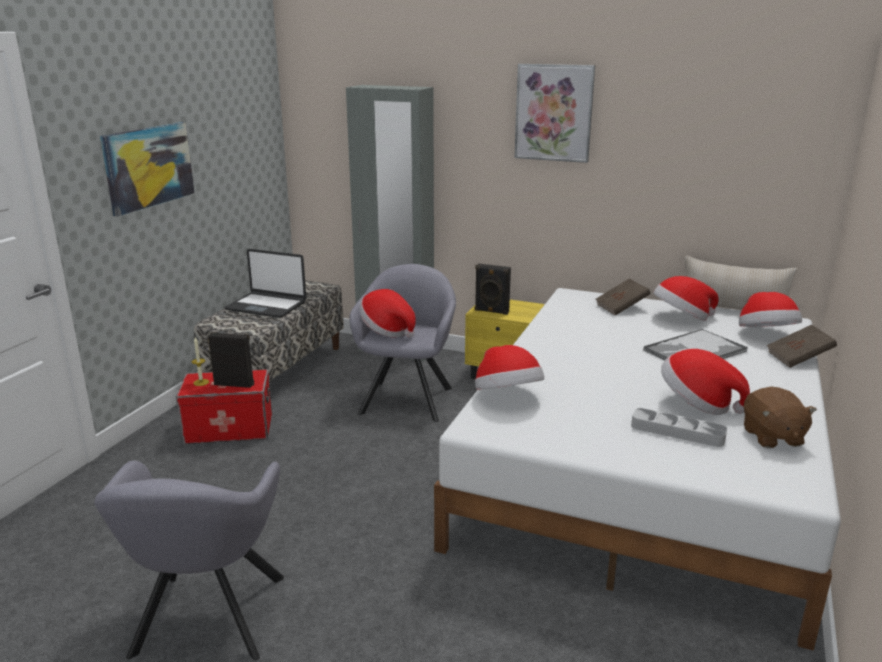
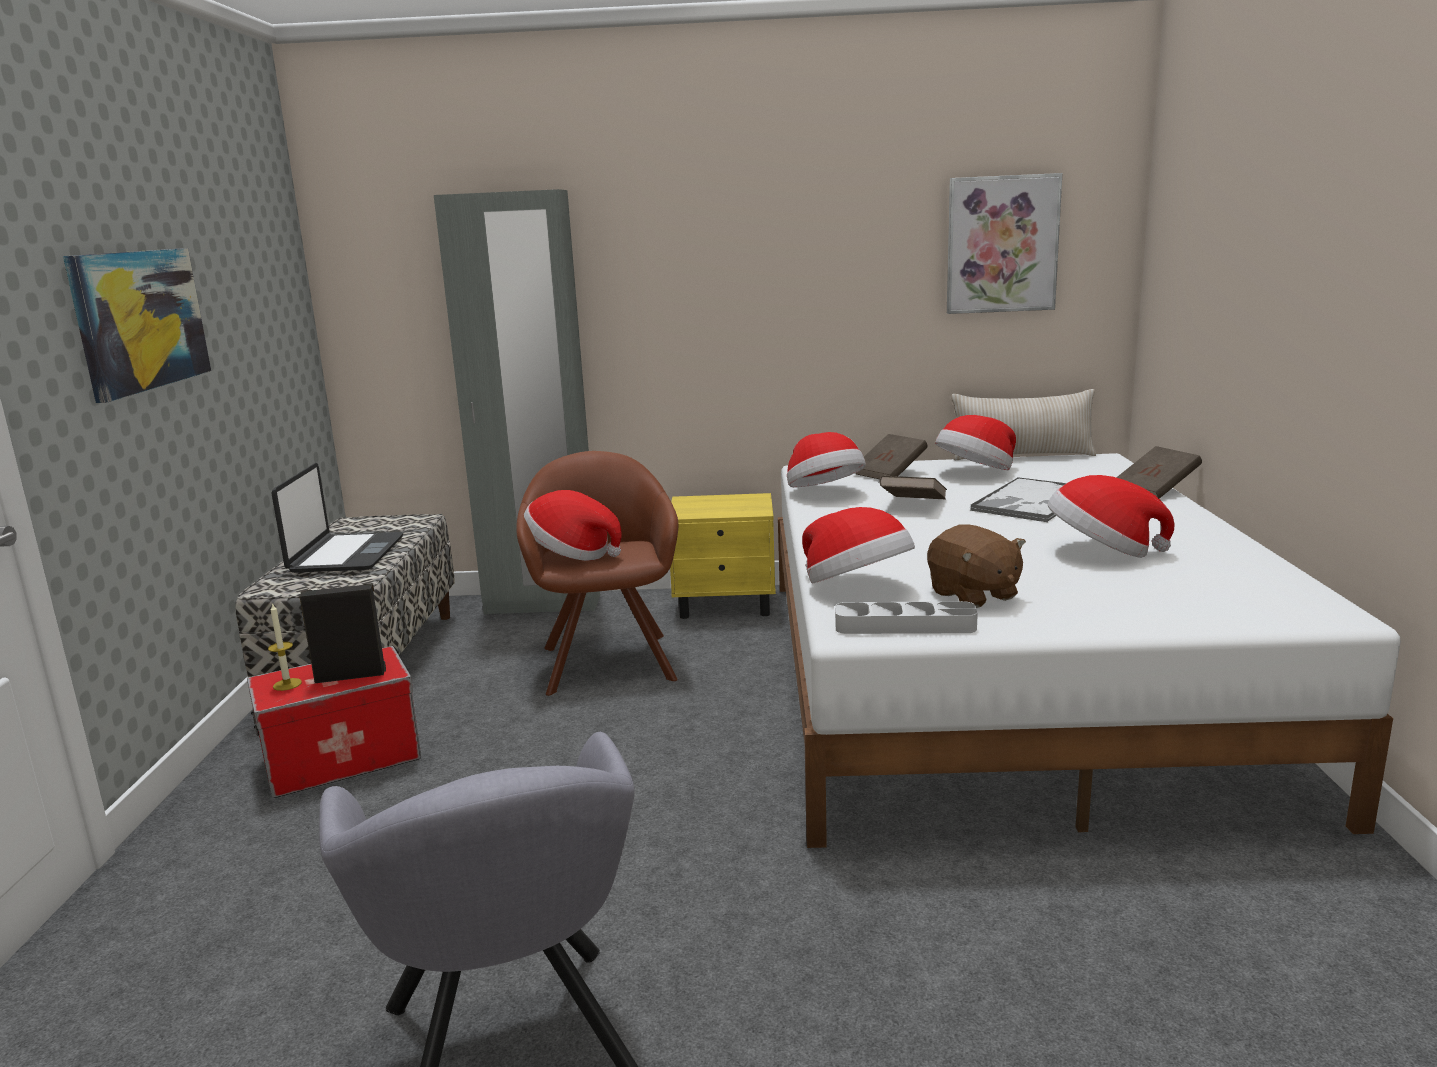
camera: 20 degrees left, 5 degrees down
laptop [224,249,306,318] -> laptop turned 90 degrees counterclockwise [272,463,403,573]
grey armchair [349,264,456,422] -> brown armchair [516,451,678,696]
black speaker [475,264,511,315] -> none
picture [514,64,595,163] -> picture moved to [947,173,1062,314]
grey tray [631,408,727,447] -> grey tray moved to [835,601,978,634]
hat [739,292,802,327] -> hat moved to [787,432,866,487]
brown plush toy [744,387,817,448] -> brown plush toy moved to [927,524,1026,608]
none -> brown book [880,476,947,500]

